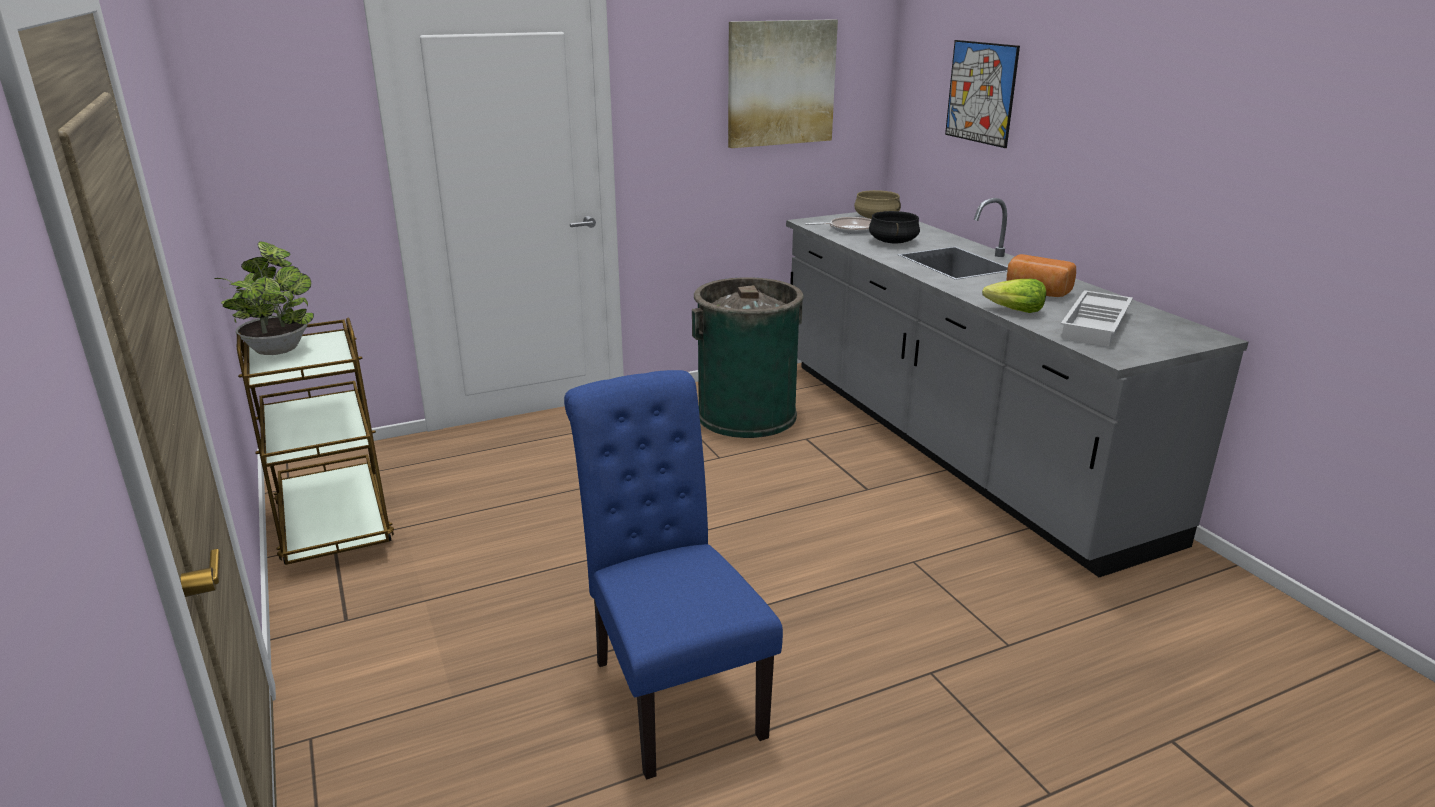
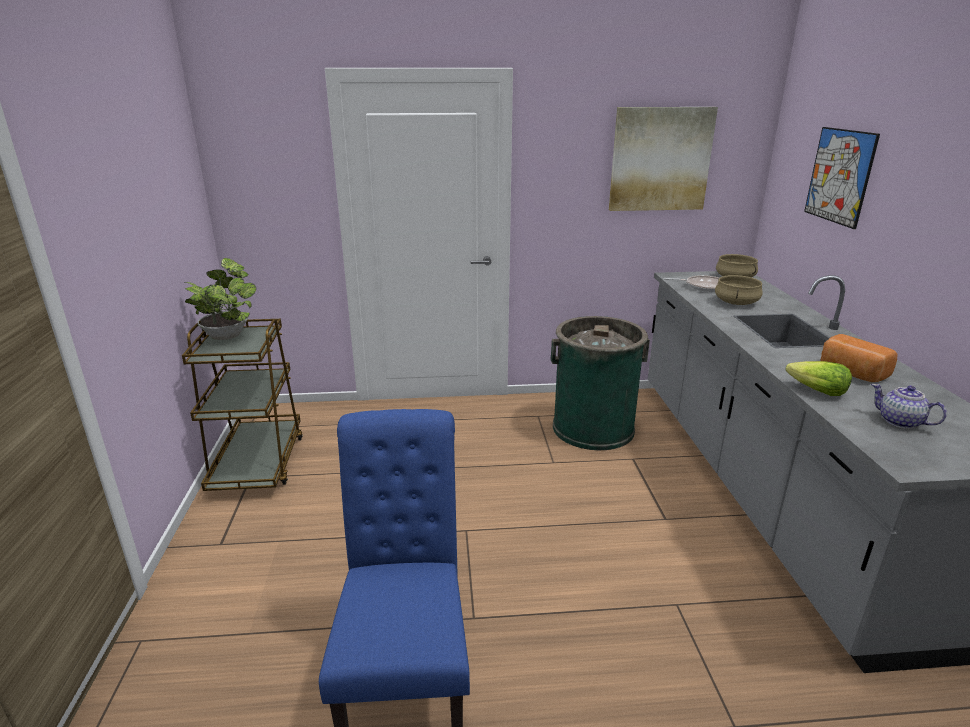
camera: 20 degrees right, 0 degrees up
black cooking pot [869,211,920,243] -> beige cooking pot [715,275,763,305]
white tray [1061,290,1133,347] -> teapot [871,384,947,429]

